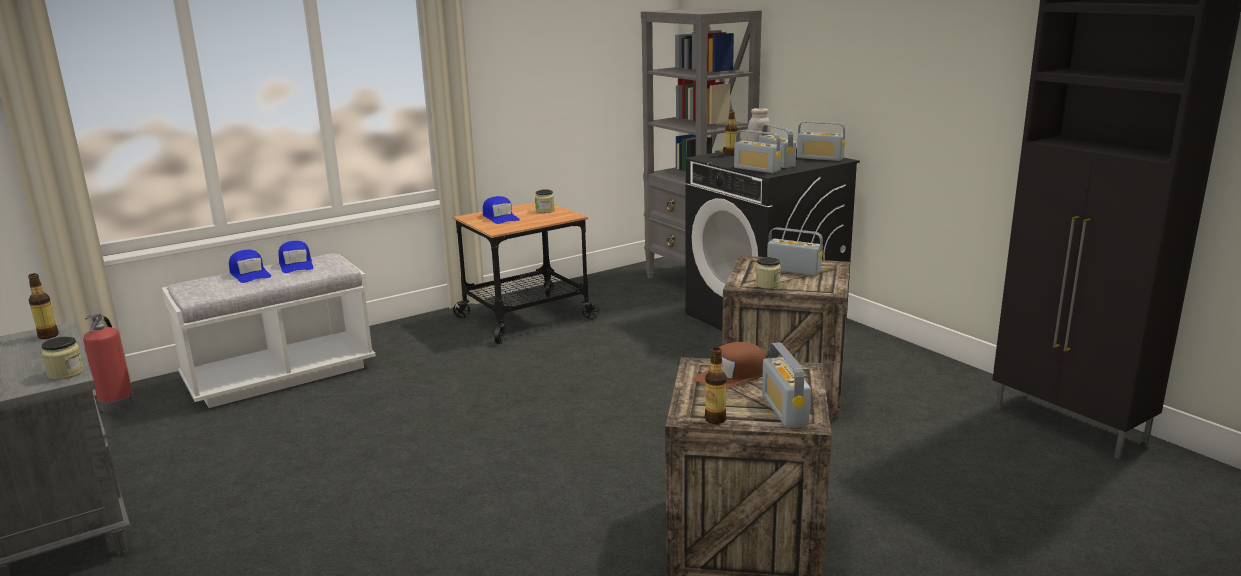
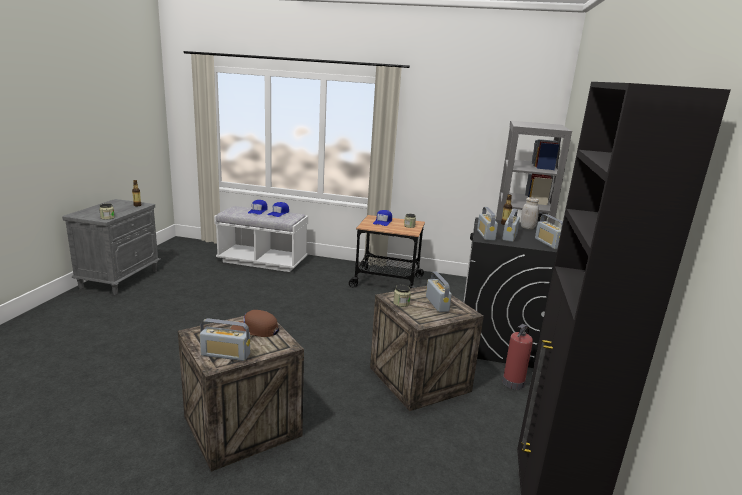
camera: 45 degrees right, 0 degrees up
fire extinguisher [83,314,135,412] -> fire extinguisher moved to [502,324,533,390]
bottle [705,347,727,424] -> none
radio [762,342,811,428] -> radio turned 120 degrees counterclockwise [200,319,250,361]

